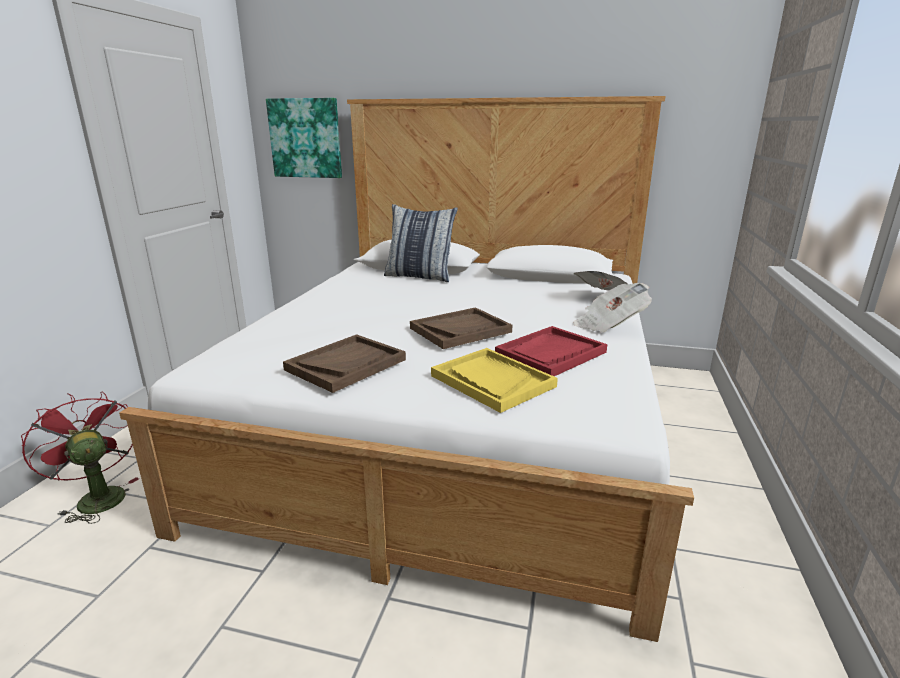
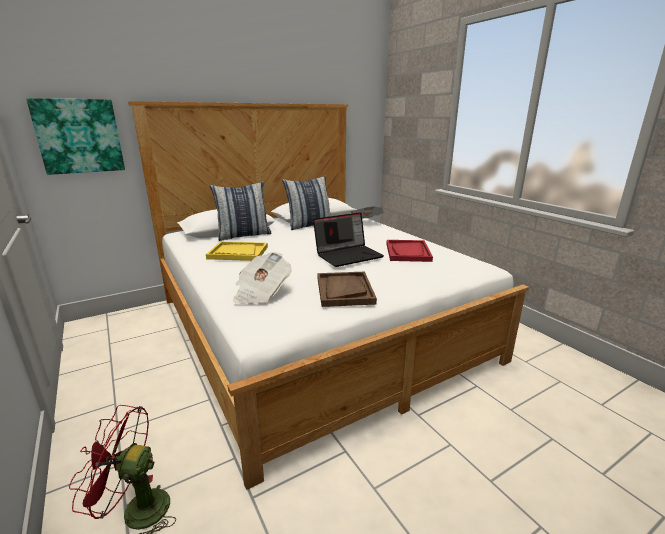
camera: 45 degrees left, 0 degrees up
brown tray [410,307,512,349] -> laptop [313,212,384,267]
yellow tray [431,348,558,413] -> yellow tray moved to [206,241,268,261]
newspaper [573,283,652,332] -> newspaper moved to [233,252,291,304]
none -> pillow [282,176,331,230]

